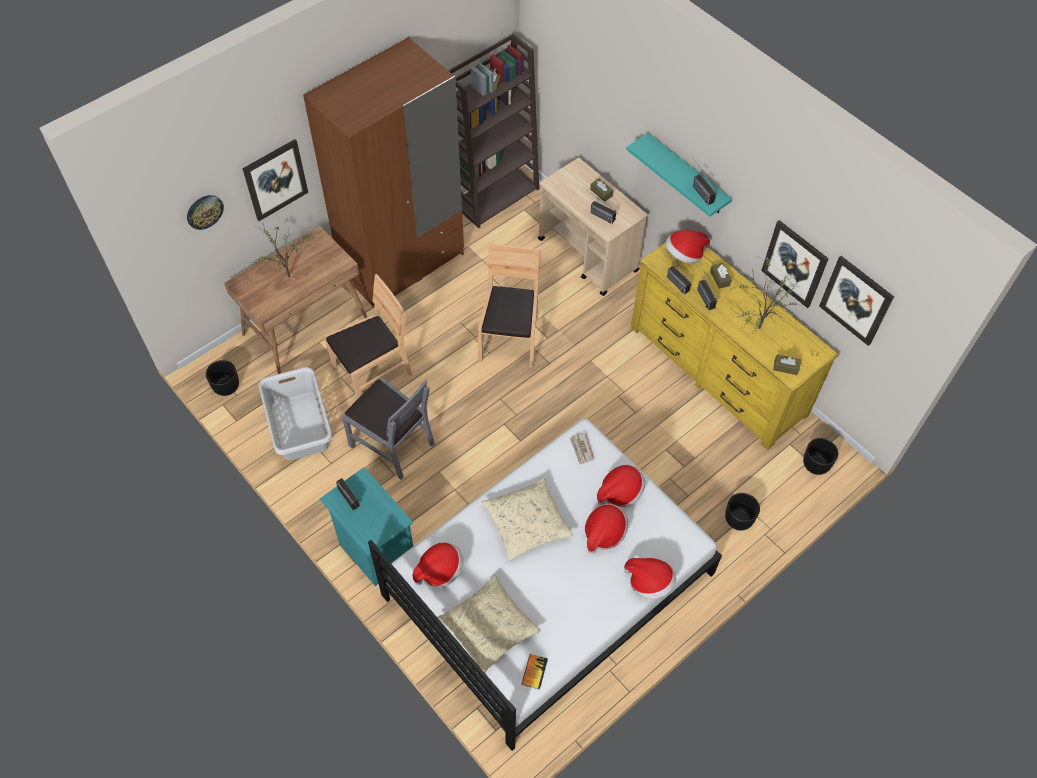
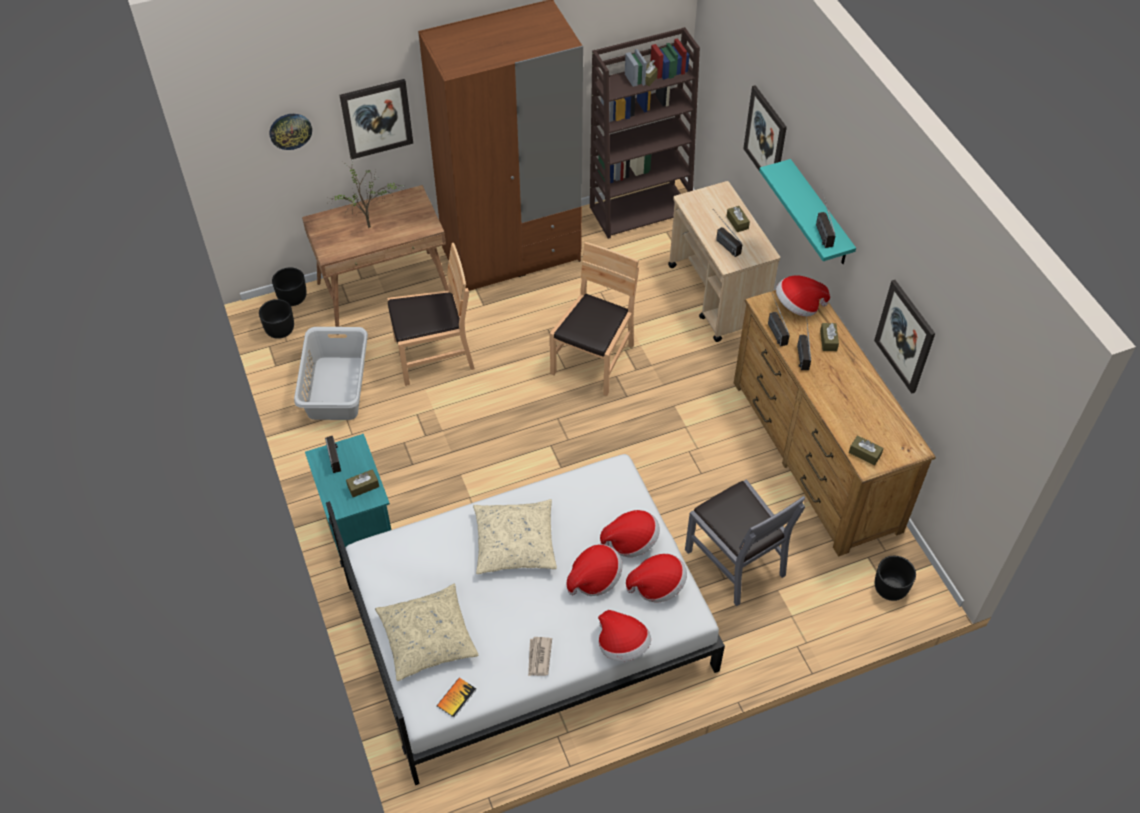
camera: 20 degrees right, 5 degrees down
grey chair [342,377,435,480] -> grey chair moved to [685,479,805,606]
hat [413,542,463,587] -> hat moved to [626,554,687,602]
newspaper [570,432,594,465] -> newspaper moved to [528,637,552,676]
yellow dresser [631,228,839,450] -> brown dresser [734,290,936,557]
black planter [725,493,760,531] -> black planter moved to [272,268,307,306]
potted plant [730,258,804,332] -> none
picture [819,256,894,346] -> picture moved to [743,85,787,170]
none -> brown tissue box [346,469,379,497]

